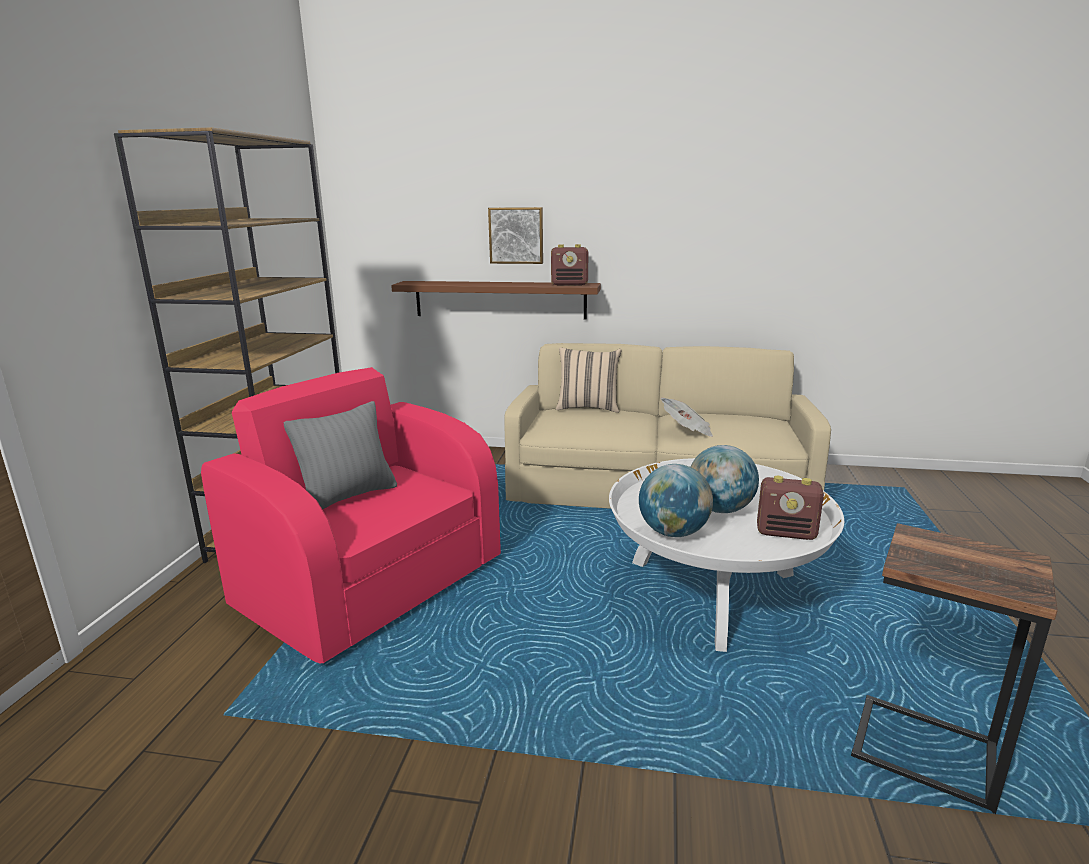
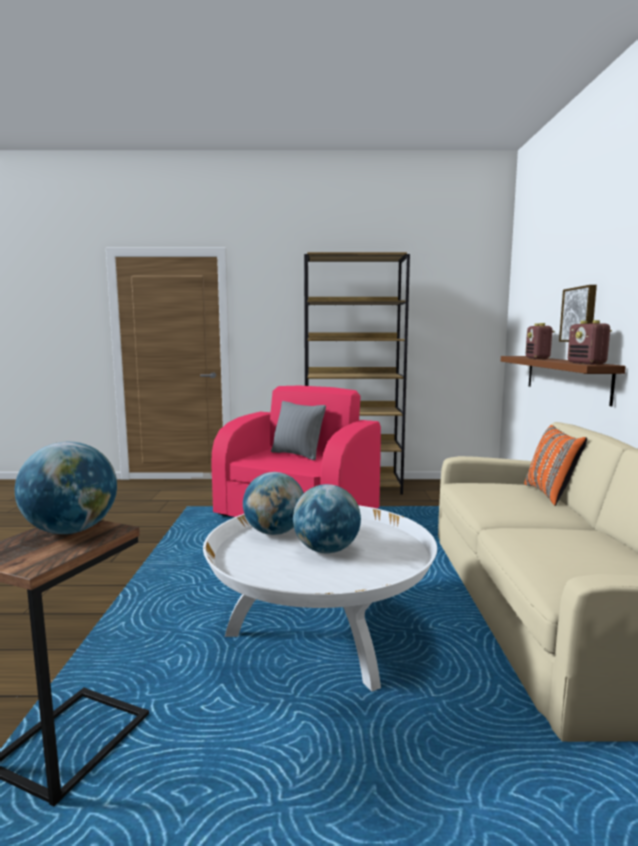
camera: 80 degrees right, 10 degrees down
beige pillow [556,347,621,413] -> orange pillow [524,425,587,506]
newspaper [660,397,713,437] -> none
radio [757,476,824,540] -> radio moved to [526,323,555,359]
none -> globe [15,442,117,534]

